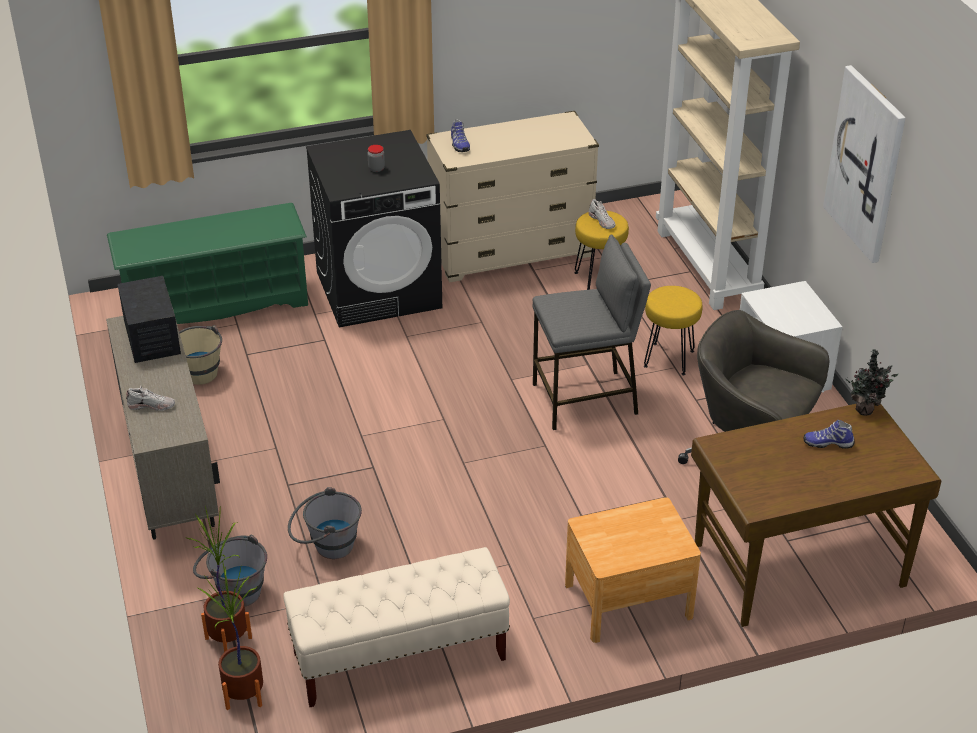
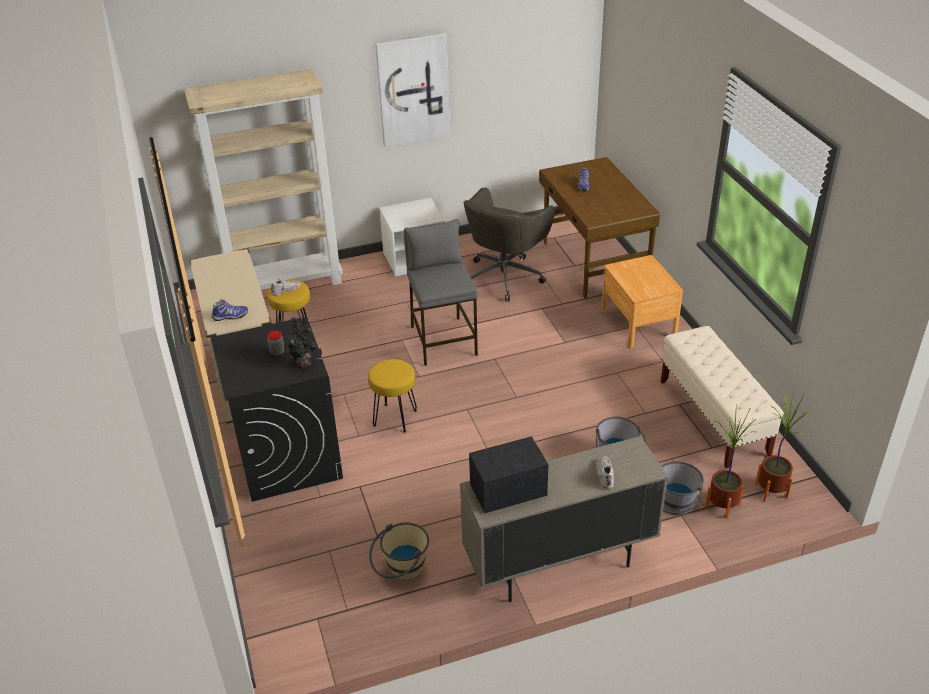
camera: 90 degrees left, 0 degrees up
green shoe rack [107,203,308,324] -> none
yellow stool [644,286,702,375] -> yellow stool moved to [368,359,417,433]
potted plant [846,349,898,416] -> potted plant moved to [283,317,316,369]

